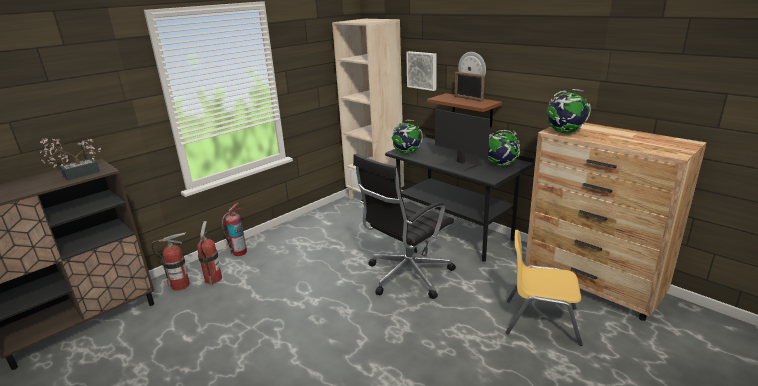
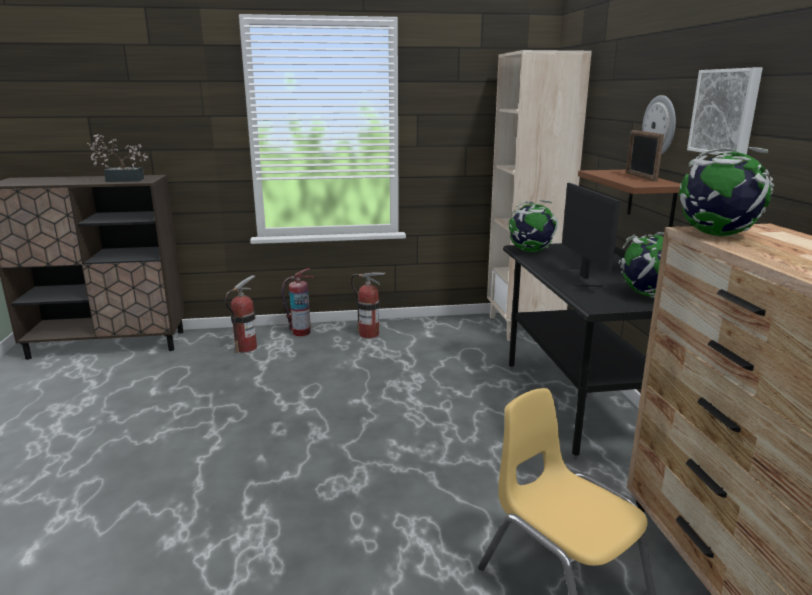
camera: 35 degrees right, 5 degrees down
fire extinguisher [151,232,190,291] -> fire extinguisher moved to [351,272,386,339]
black office chair [353,154,456,299] -> none
picture [406,51,437,91] -> picture moved to [687,68,763,155]

